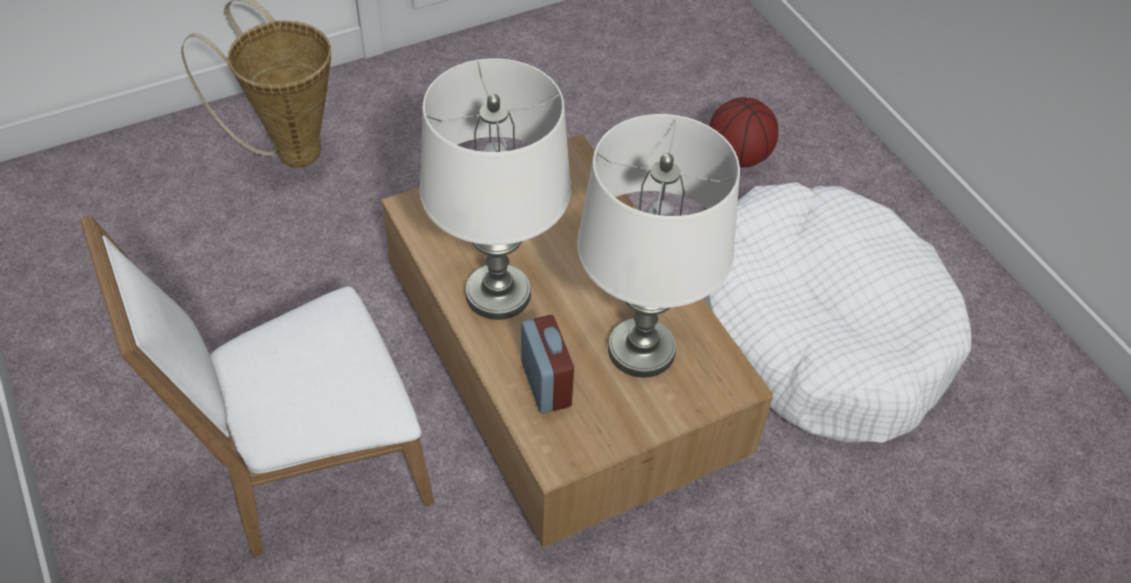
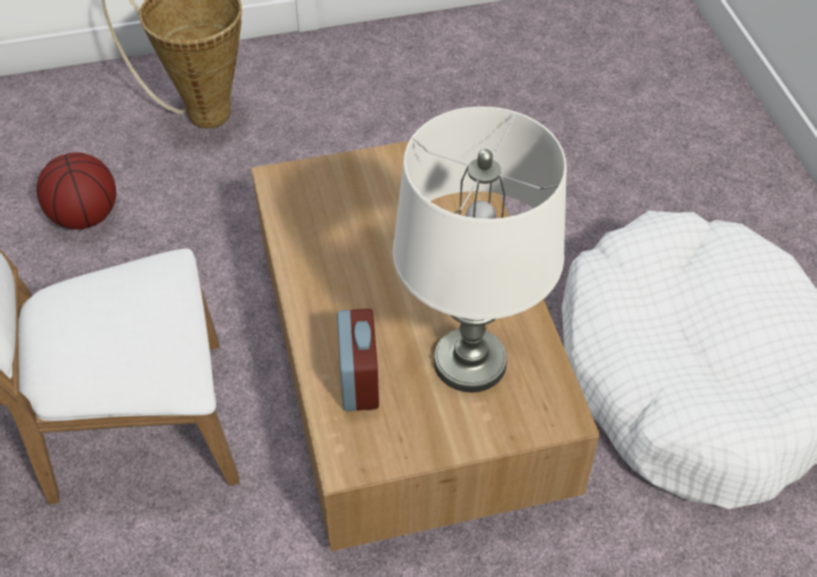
camera: 15 degrees right, 0 degrees up
white table lamp [420,58,571,320] -> none
basketball [709,97,778,168] -> basketball moved to [37,152,116,230]

